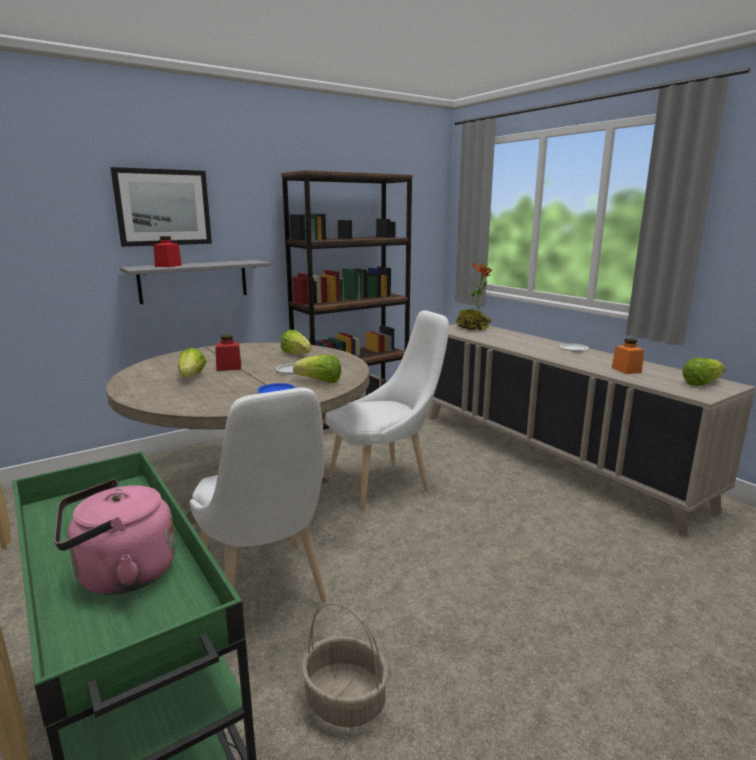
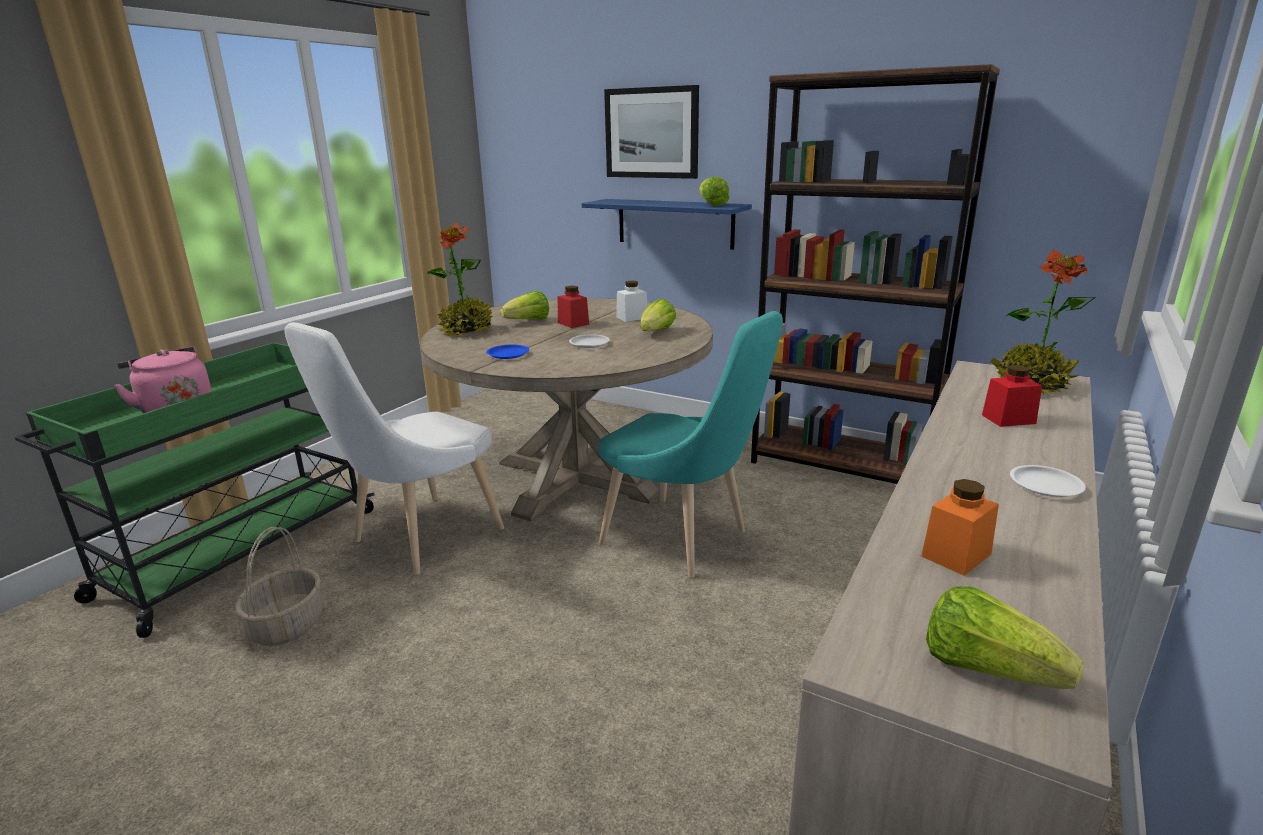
camera: 65 degrees right, 5 degrees up
grey shelf [120,260,271,304] -> blue shelf [582,199,752,250]
red jar [154,236,182,267] -> red jar moved to [982,365,1042,427]
lettuce [293,354,341,383] -> lettuce moved to [699,176,729,206]
white chair [325,310,449,512] -> turquoise chair [598,311,783,578]
none -> potted plant [427,223,493,337]
none -> white jar [616,281,648,322]

